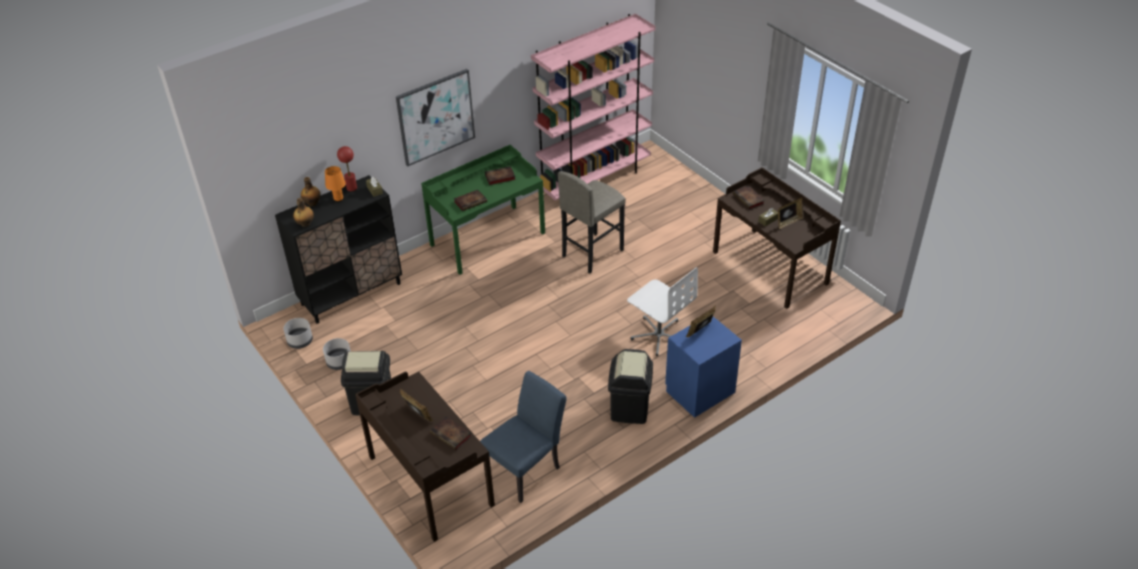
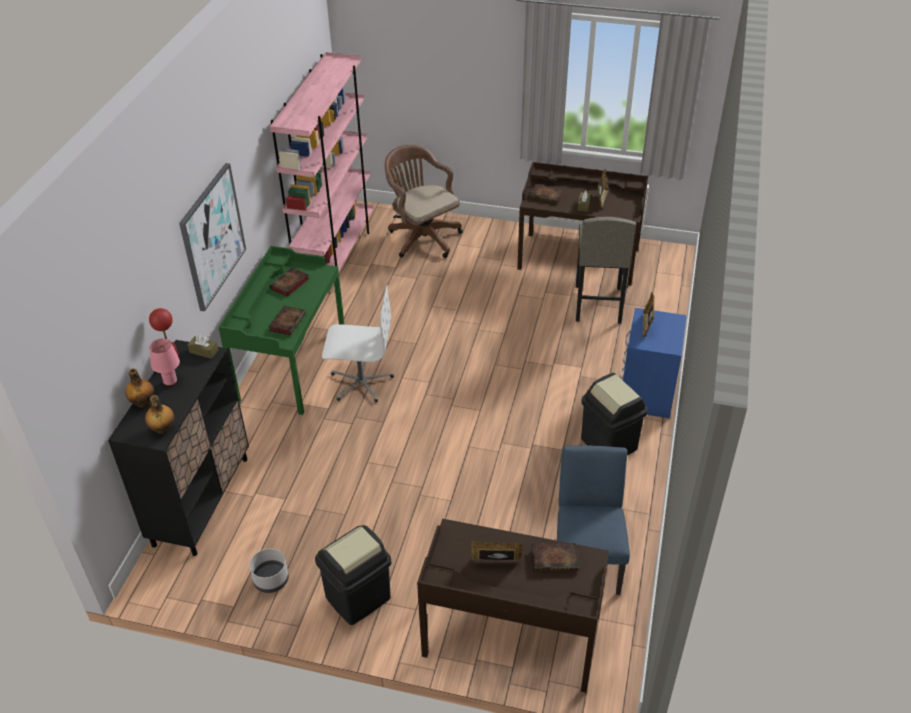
camera: 40 degrees left, 0 degrees up
grey planter [283,318,313,349] -> none
orange table lamp [325,166,346,202] -> pink table lamp [149,339,180,386]
grey stool [558,171,626,274] -> grey stool moved to [576,217,636,324]
white office chair [627,267,698,356] -> white office chair moved to [322,285,394,402]
none -> brown office chair [385,145,463,258]

